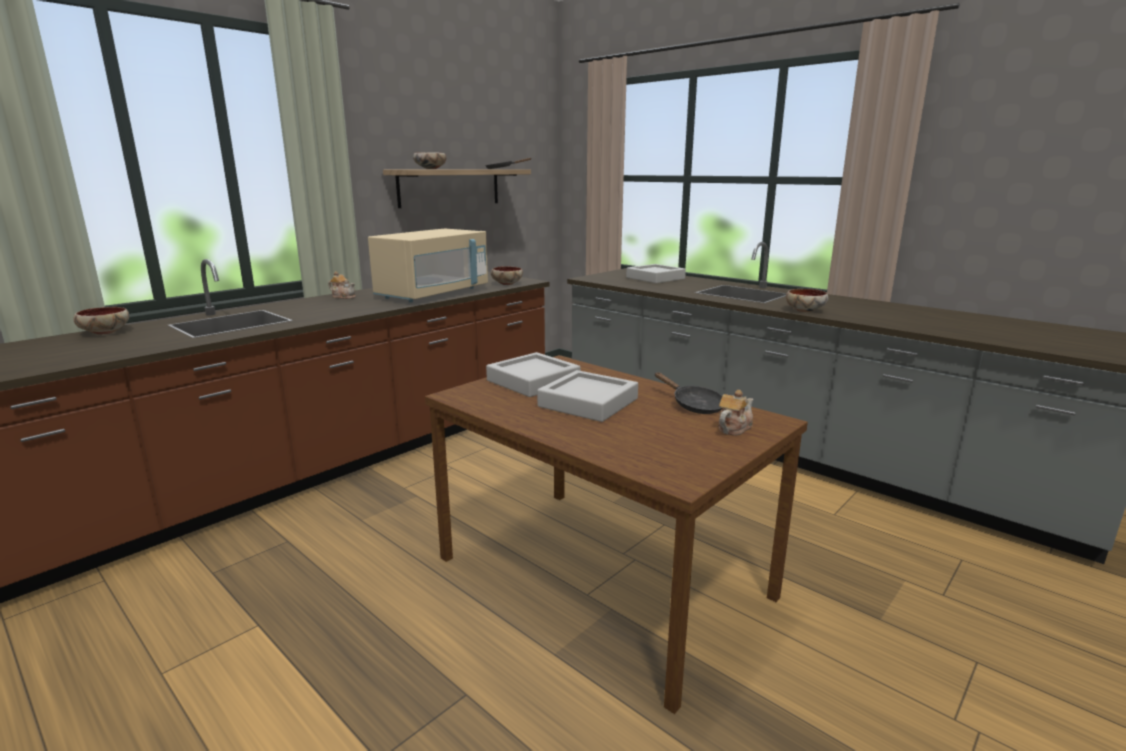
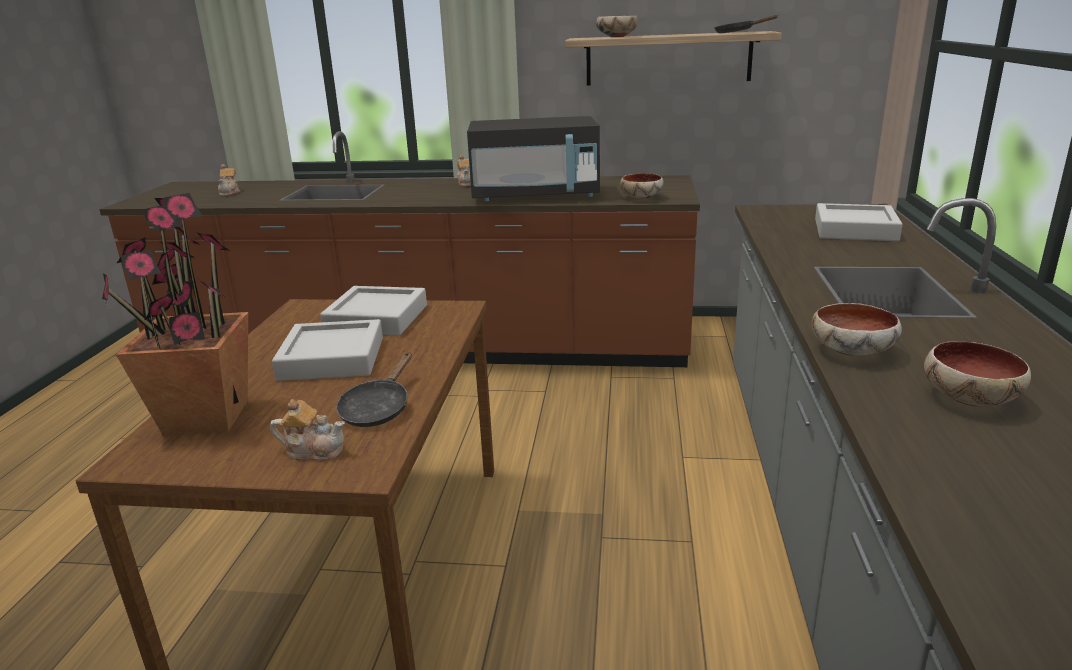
camera: 55 degrees right, 5 degrees up
bowl [74,307,129,335] -> bowl moved to [924,341,1031,407]
beige microwave [368,229,488,303] -> black microwave [467,116,600,201]
none -> potted plant [102,193,248,436]
none -> teapot [218,164,241,196]

